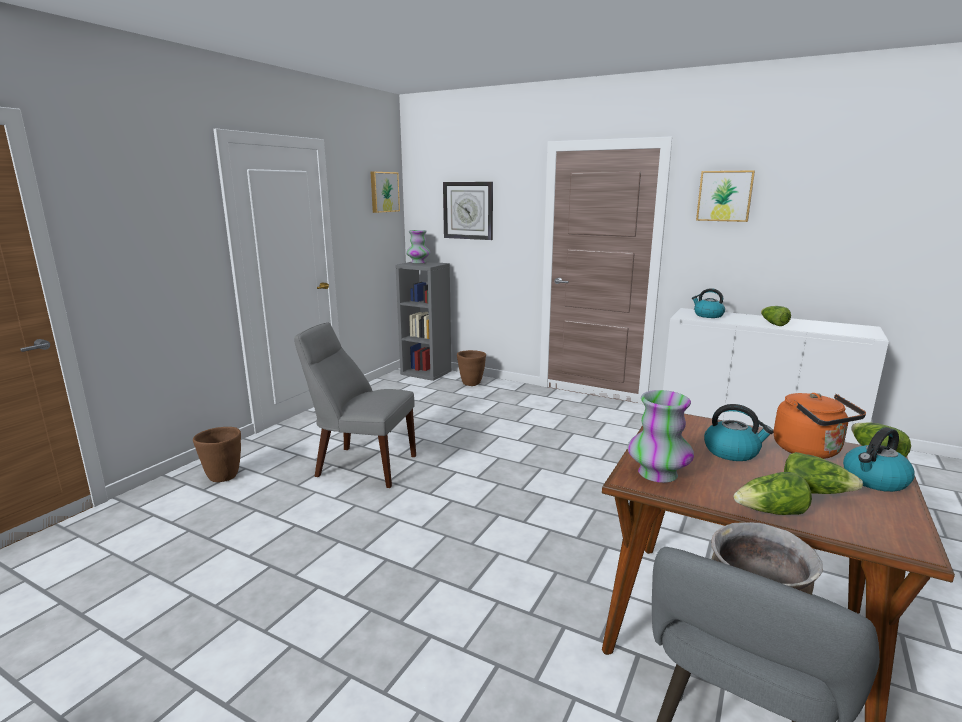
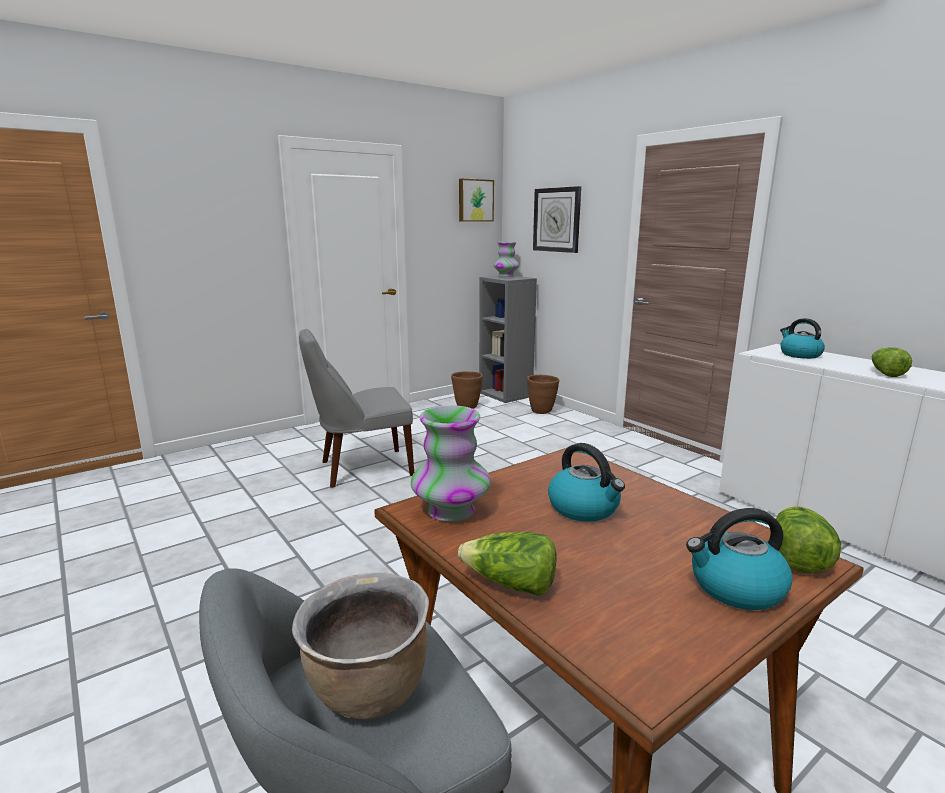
camera: 25 degrees right, 0 degrees up
brown planter [193,427,241,482] -> brown planter moved to [451,371,483,409]
grey chair [294,323,416,488] -> grey chair turned 60 degrees counterclockwise [299,329,414,488]
picture [696,170,755,222] -> none
orange kettle [774,393,866,459] -> none
lettuce [784,452,863,494] -> none

